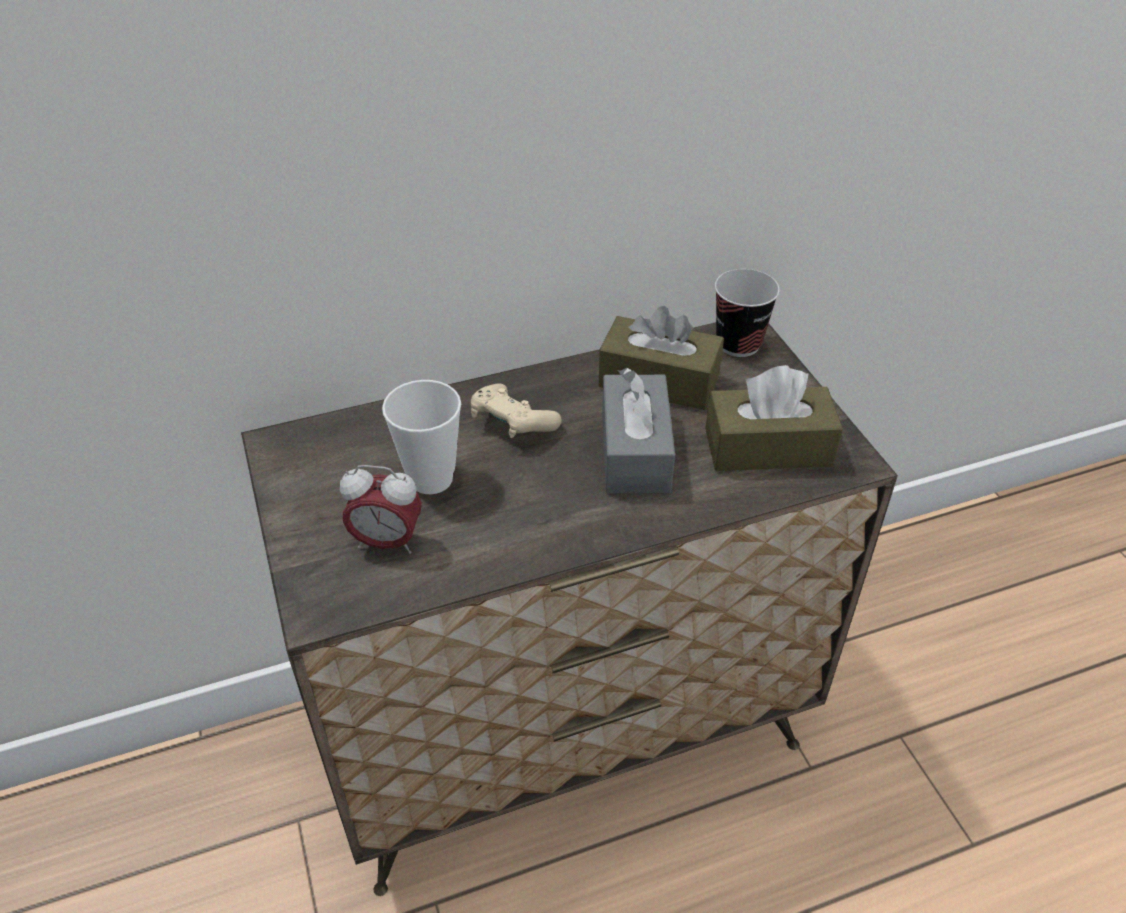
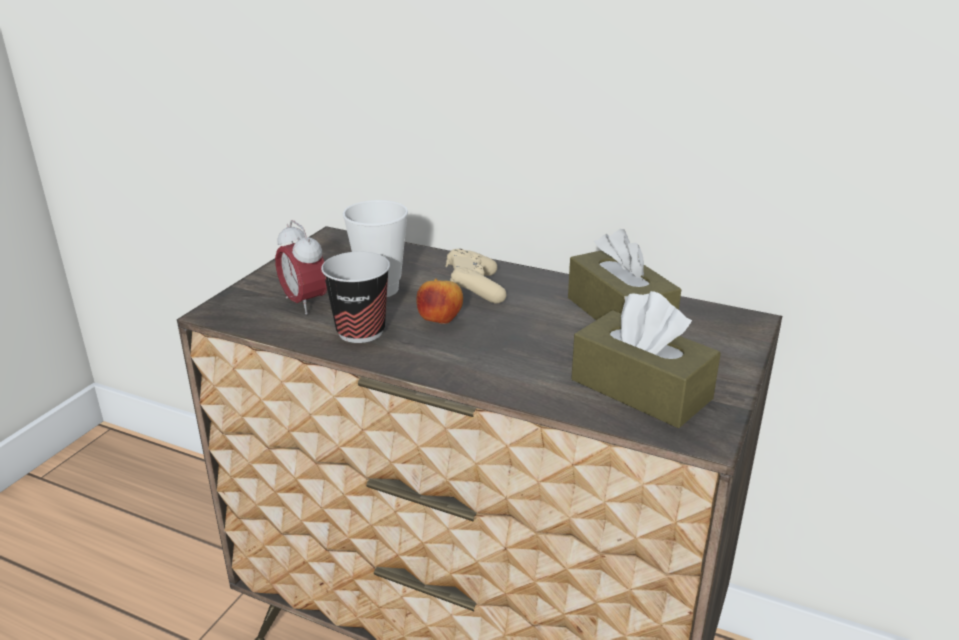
camera: 45 degrees right, 15 degrees down
grey tissue box [602,368,675,493] -> none
cup [715,269,780,357] -> cup moved to [321,252,390,343]
none -> apple [416,278,463,324]

